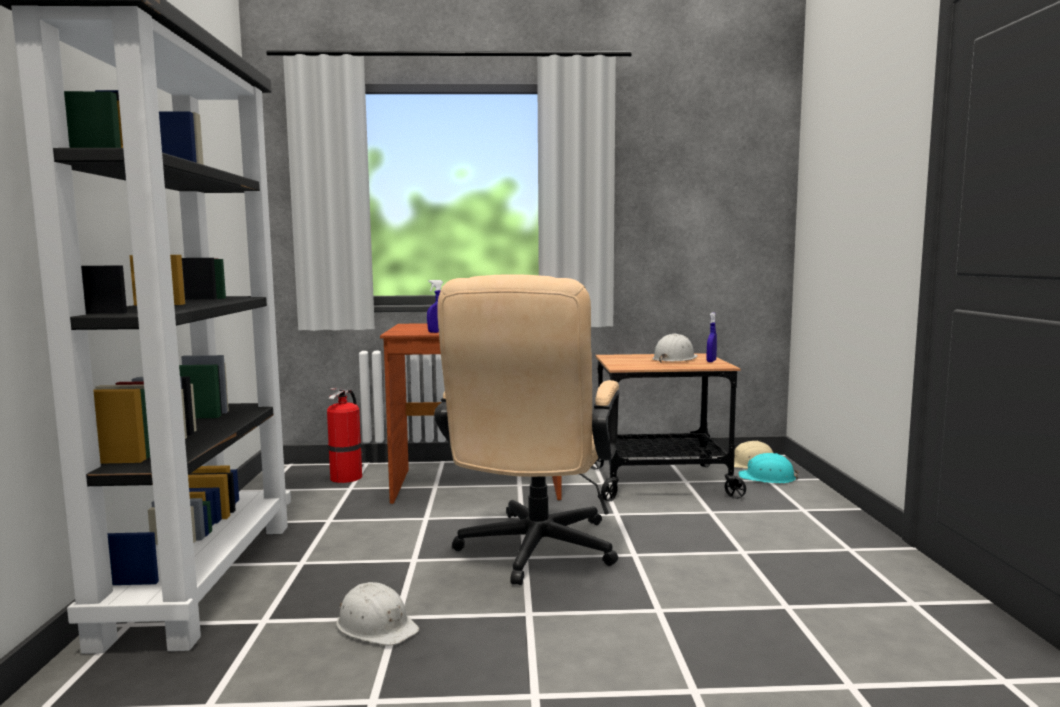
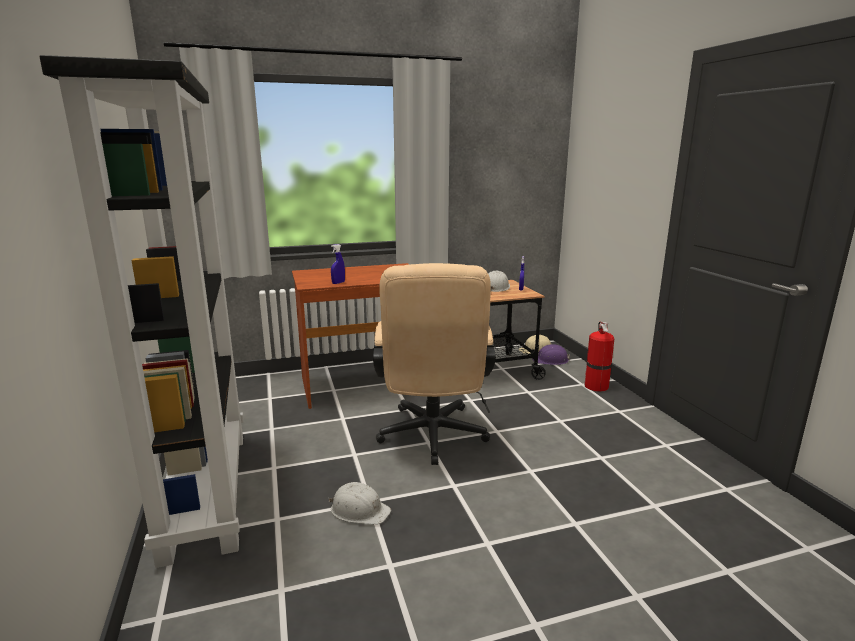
camera: 15 degrees left, 10 degrees up
fire extinguisher [327,388,363,483] -> fire extinguisher moved to [585,322,614,392]
turquoise hard hat [738,453,799,484] -> purple hard hat [532,344,570,365]

